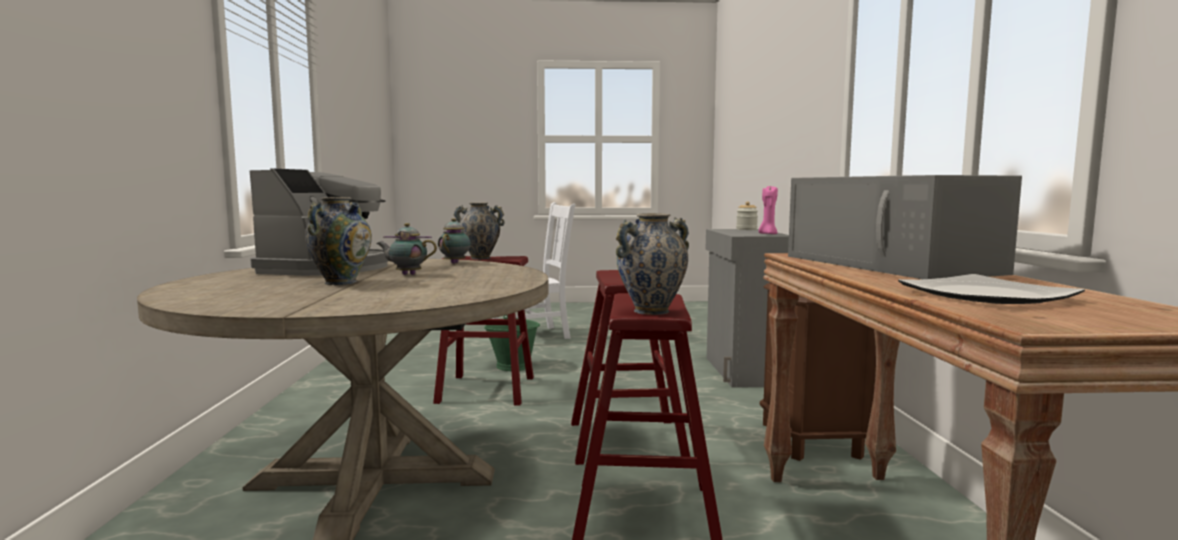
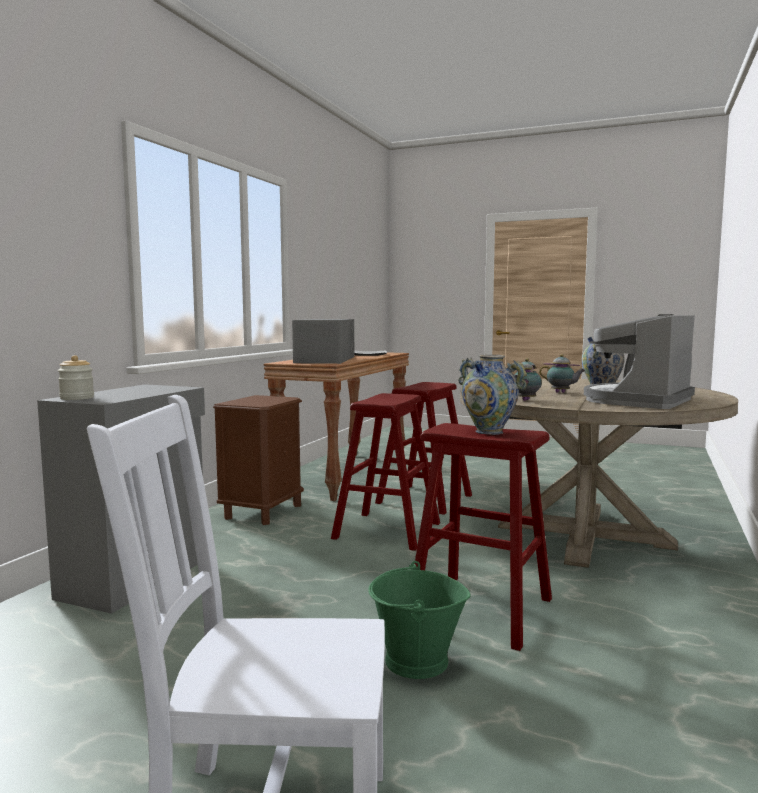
camera: 155 degrees left, 0 degrees up
vase [616,213,689,315] -> none
pink candle [759,186,778,234] -> none

